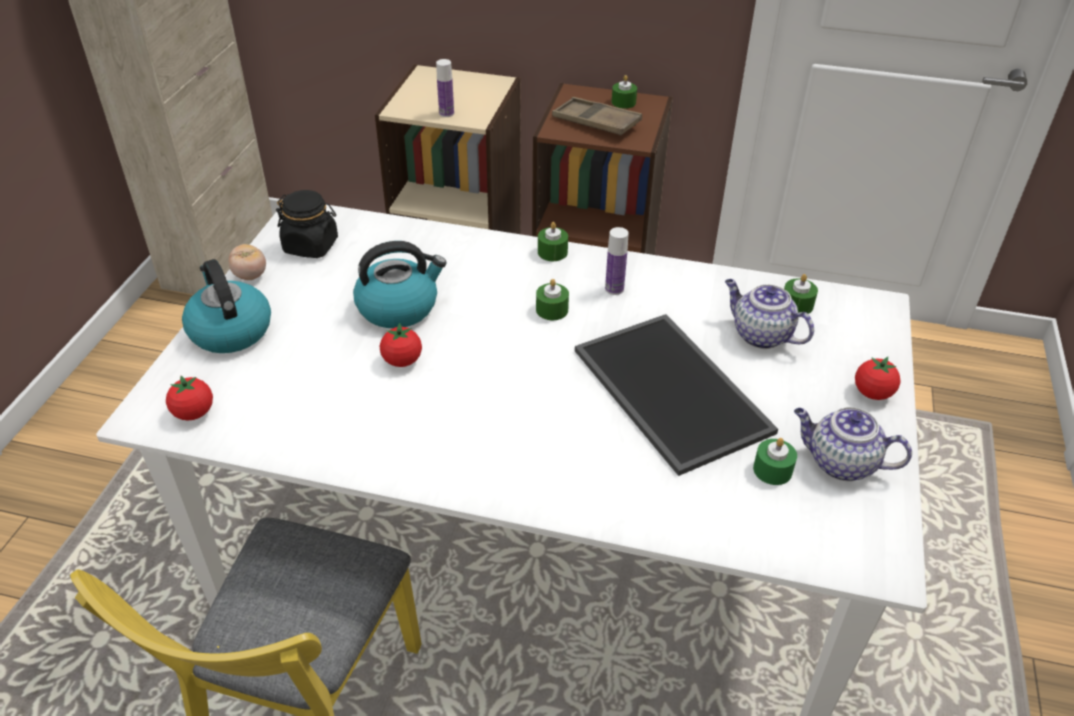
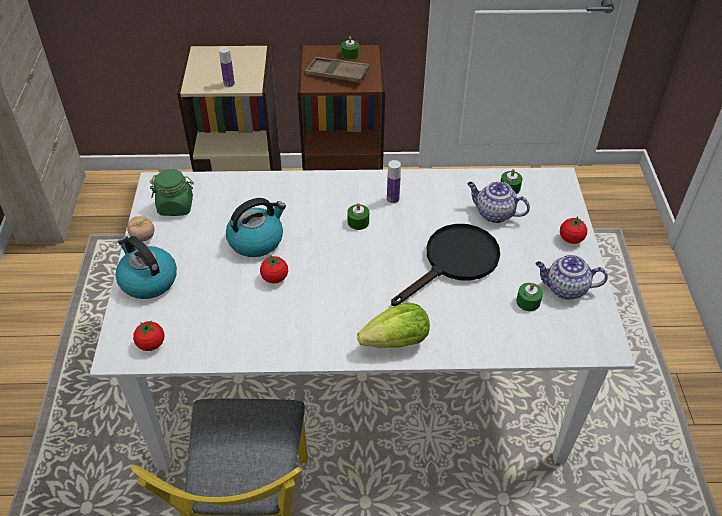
camera: 15 degrees left, 5 degrees up
black jar [276,190,338,258] -> green jar [150,169,194,216]
green candle [538,222,568,261] -> none
tray [575,314,778,476] -> black frying pan [391,224,500,306]
none -> lettuce [357,302,430,348]

